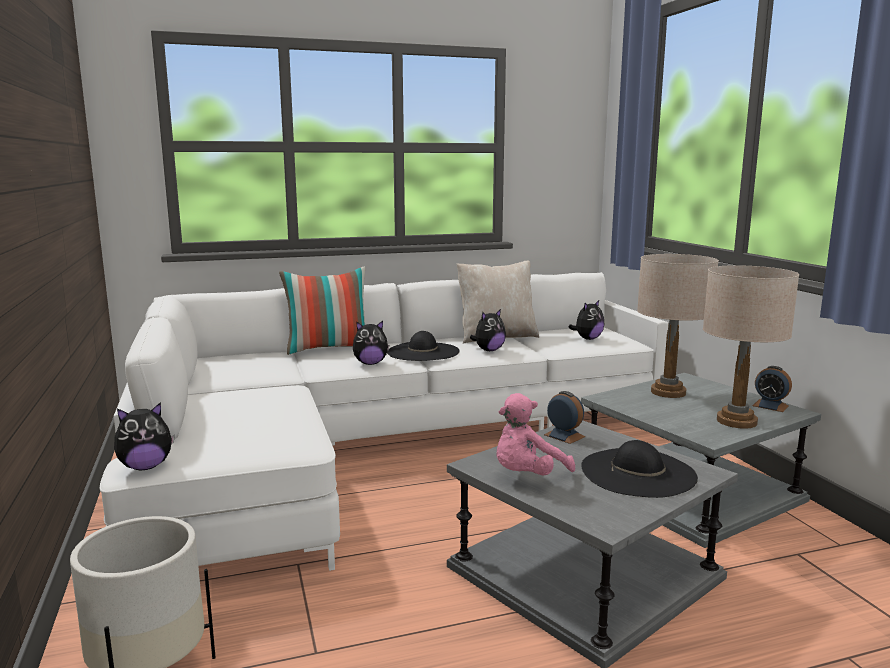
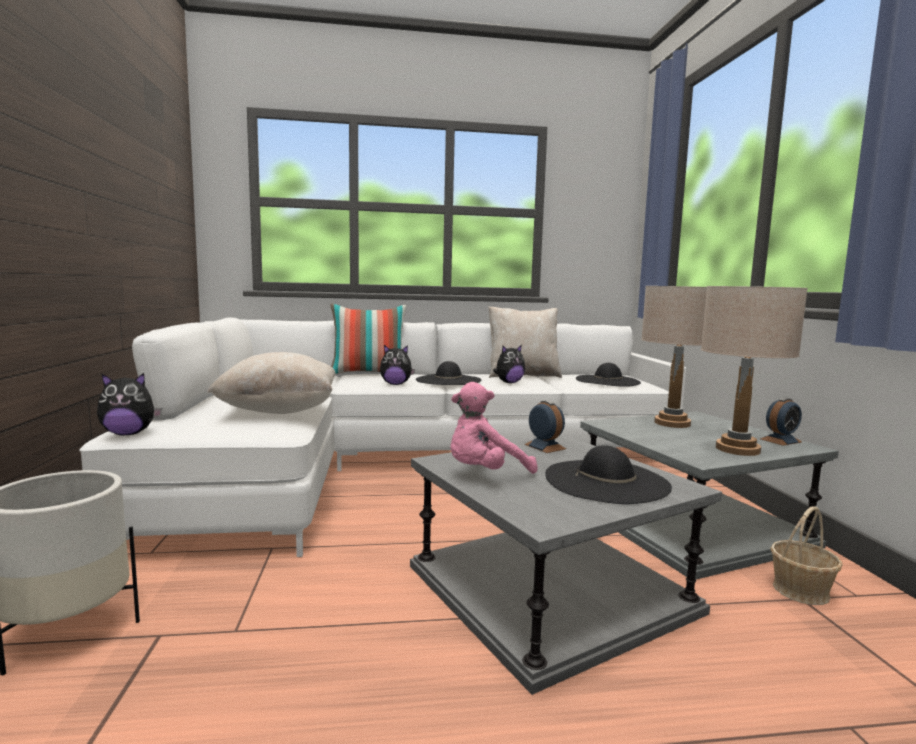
camera: 10 degrees right, 5 degrees down
plush toy [569,300,605,340] -> black hat [576,363,641,387]
alarm clock [752,366,792,412] -> alarm clock turned 75 degrees counterclockwise [760,398,802,446]
none -> beige pillow [207,352,336,414]
none -> basket [770,507,843,605]

